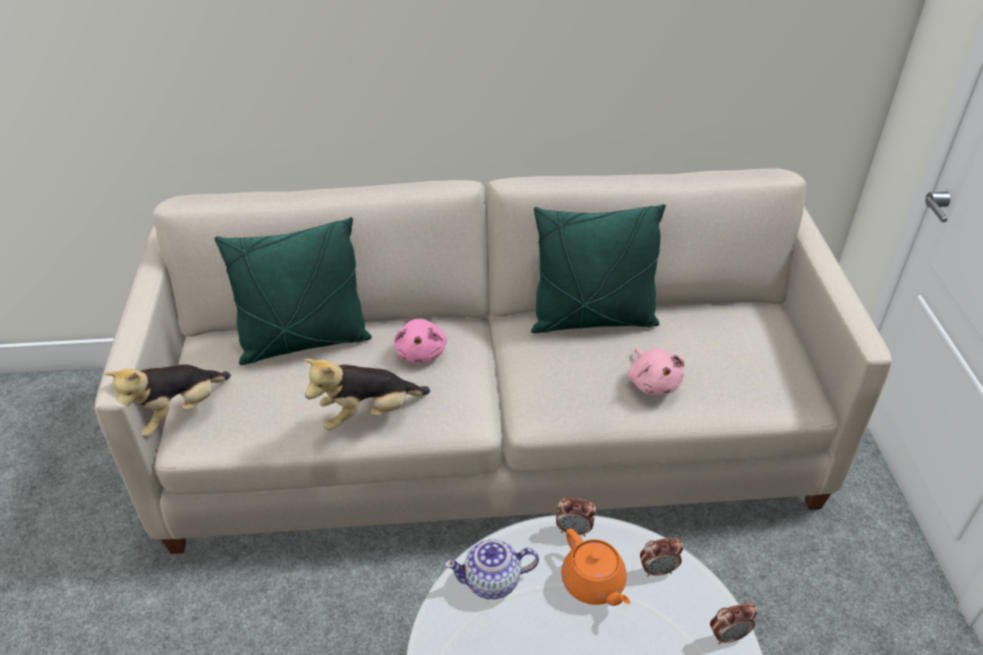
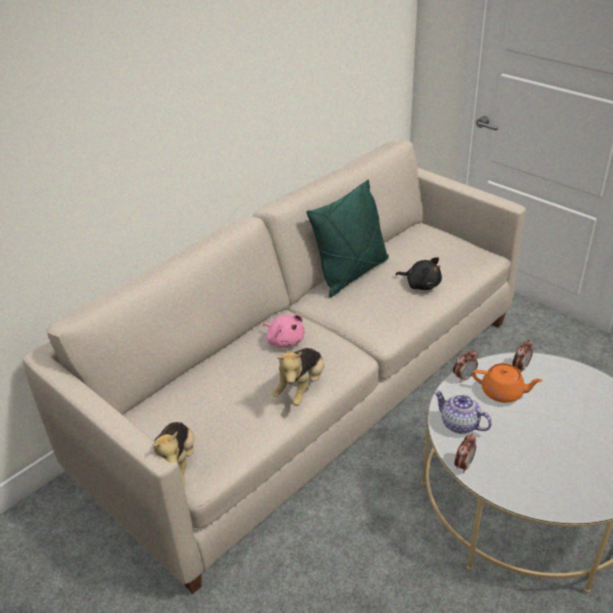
camera: 40 degrees left, 5 degrees down
green pillow [215,217,372,365] -> none
teapot [444,539,539,599] -> teapot turned 90 degrees clockwise [434,391,492,434]
pink plush toy [628,348,685,395] -> black plush toy [395,257,442,290]
alarm clock [710,602,757,645] -> alarm clock moved to [454,434,476,473]

